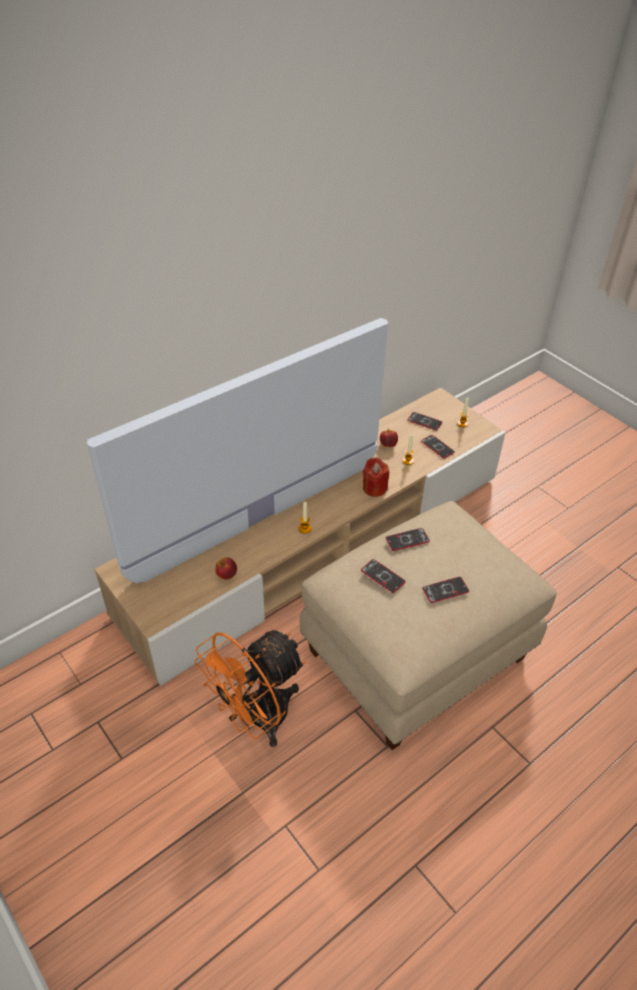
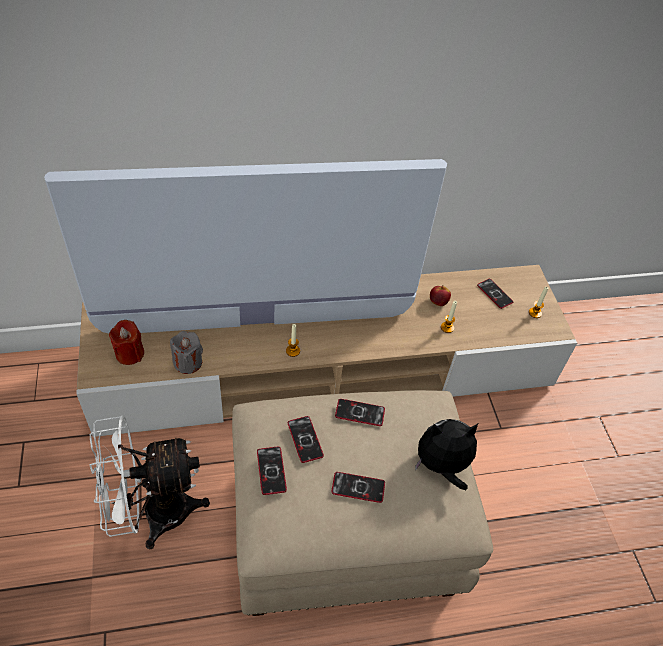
camera: 25 degrees right, 5 degrees up
orange fan [194,630,306,747] -> white fan [90,415,210,550]
apple [215,557,237,579] -> grey candle [170,331,203,374]
red candle [363,457,389,497] -> red candle moved to [109,320,144,365]
phone [421,435,455,459] -> phone moved to [257,447,287,495]
none -> plush toy [415,419,478,490]

